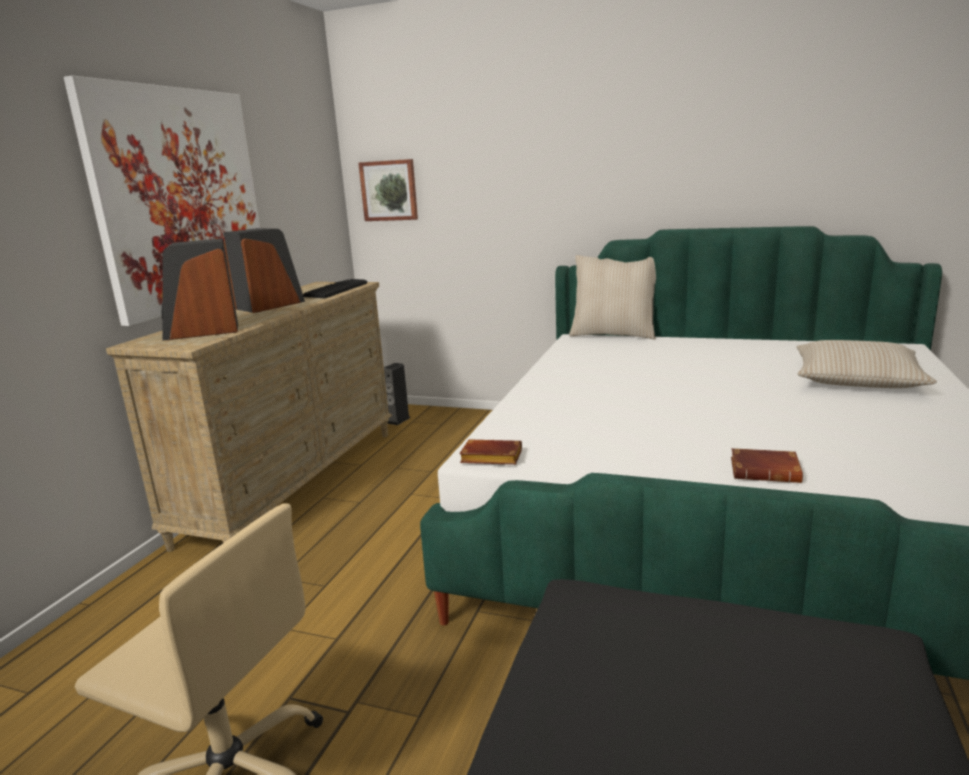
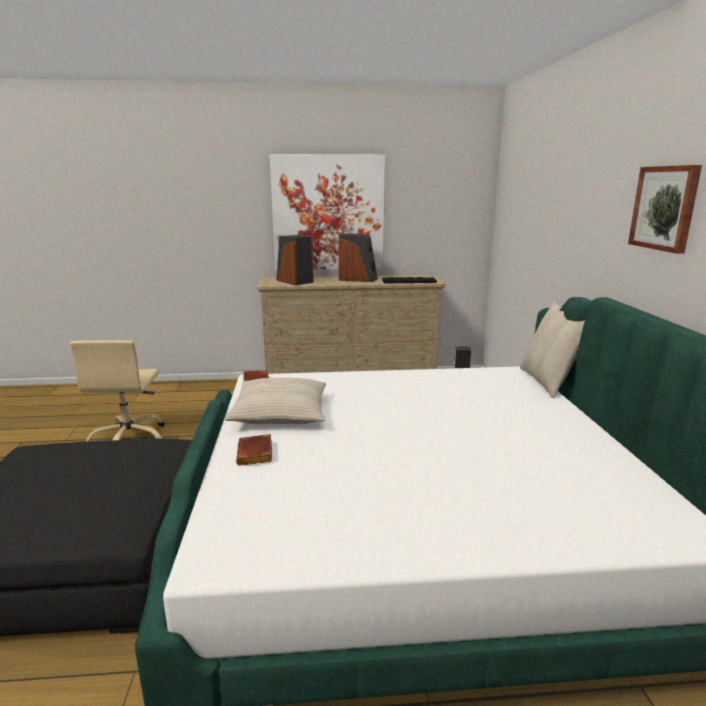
camera: 65 degrees right, 0 degrees up
picture [358,159,418,221] -> picture moved to [628,165,702,254]
beige pillow [796,340,937,388] -> beige pillow moved to [224,378,326,424]

